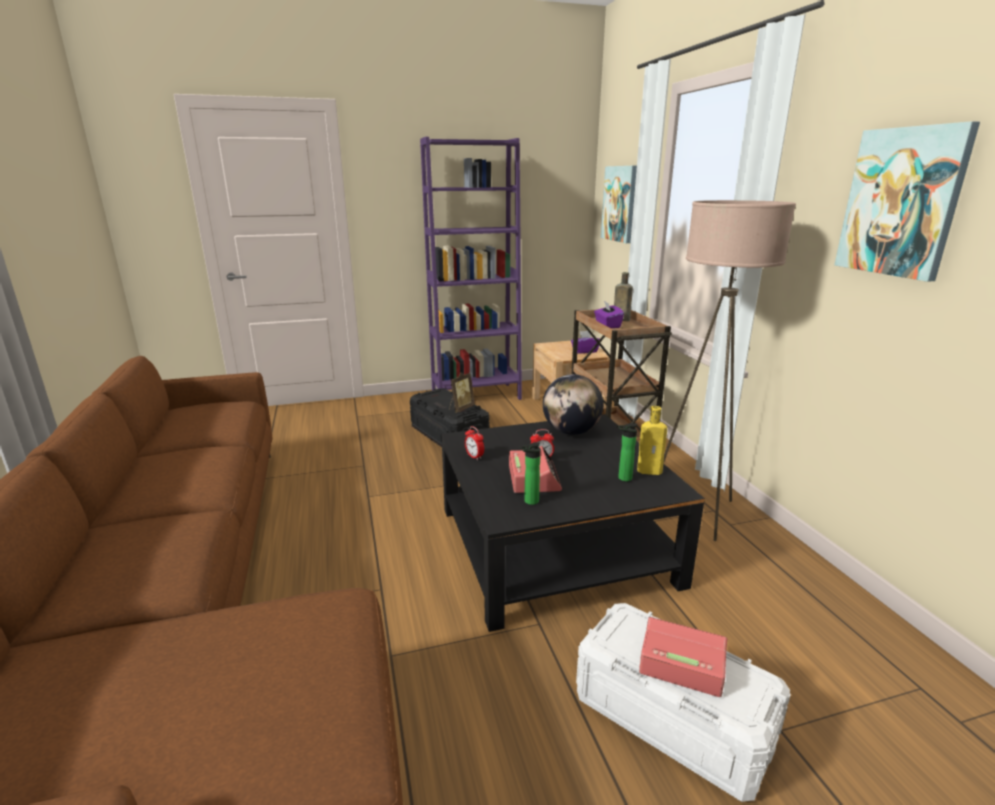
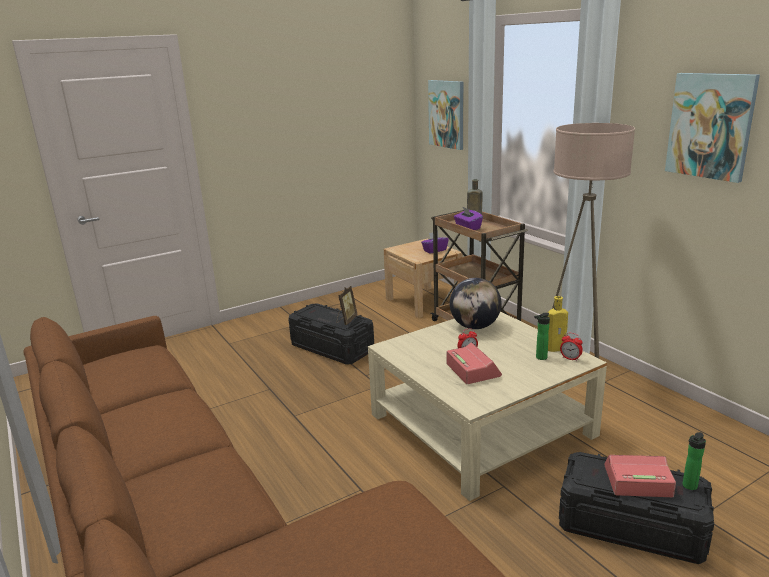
camera: 15 degrees left, 0 degrees up
purple bookcase [420,137,522,400] -> none
black coffee table [441,414,705,632] -> beige coffee table [368,311,607,501]
alarm clock [465,426,484,460] -> alarm clock moved to [560,333,583,361]
bottle [519,442,541,505] -> bottle moved to [682,432,706,490]
white storage box [576,603,791,802] -> black storage box [559,452,714,564]

